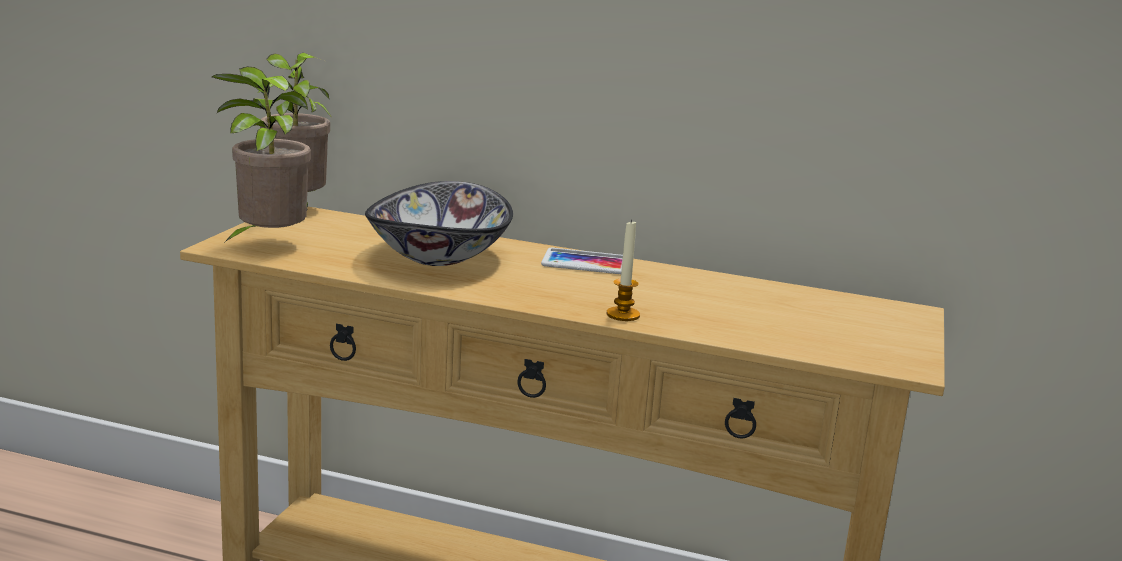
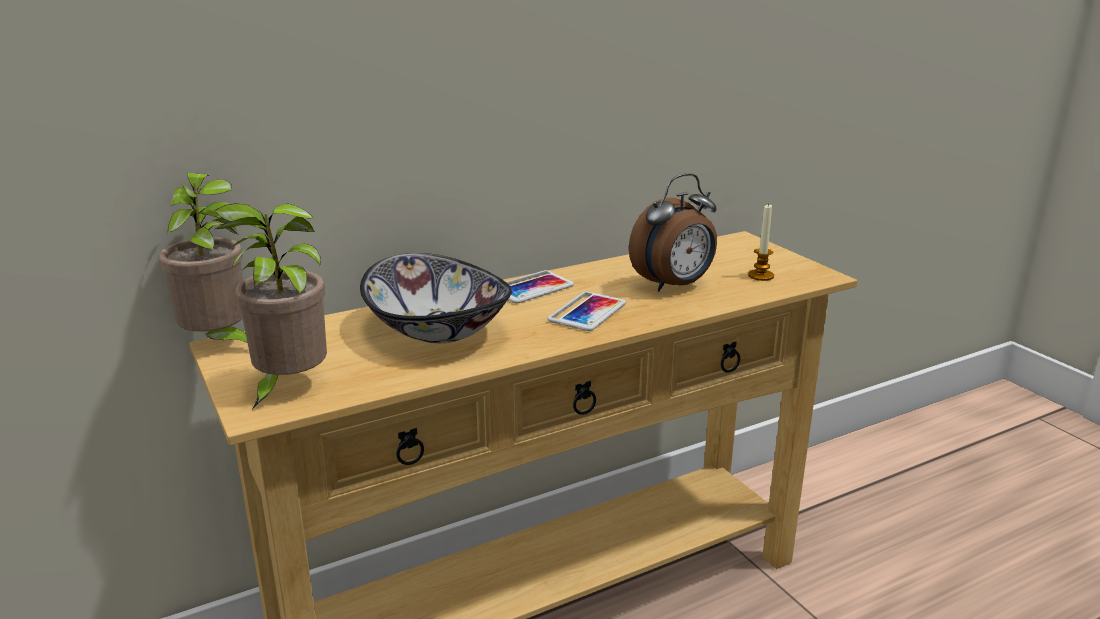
camera: 45 degrees left, 5 degrees up
candle [607,219,640,321] -> candle moved to [748,203,774,281]
none -> phone [547,291,626,331]
none -> alarm clock [629,173,717,292]

